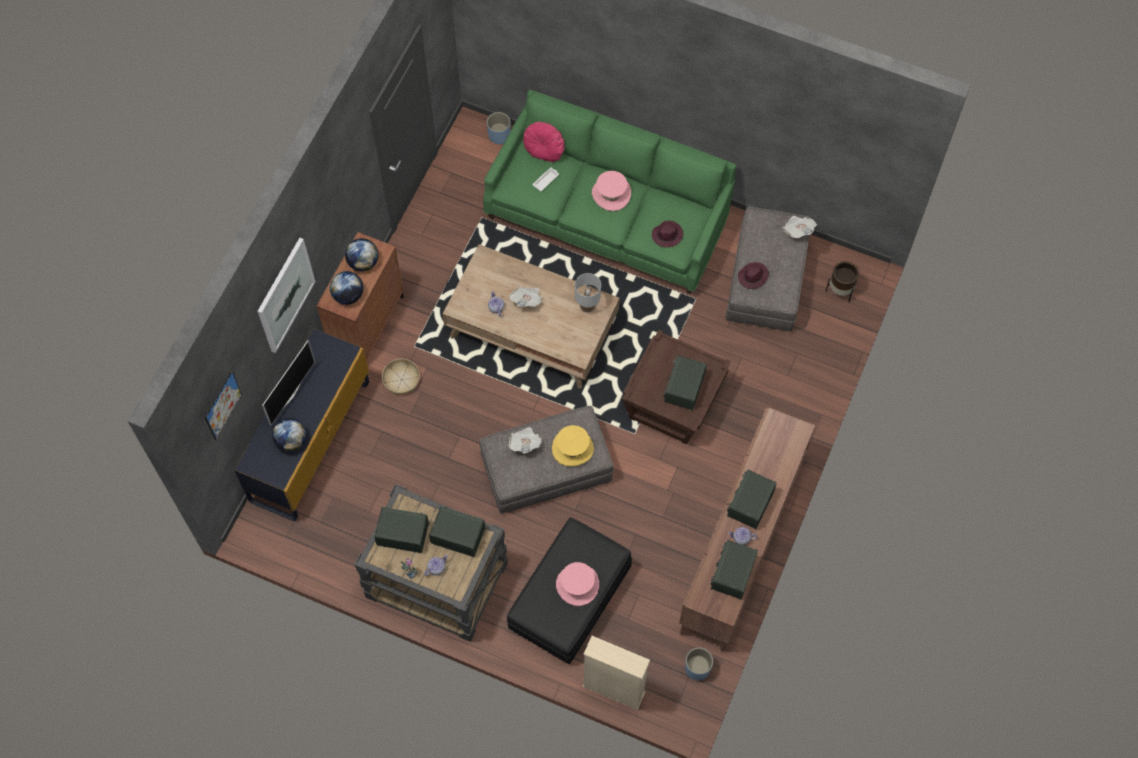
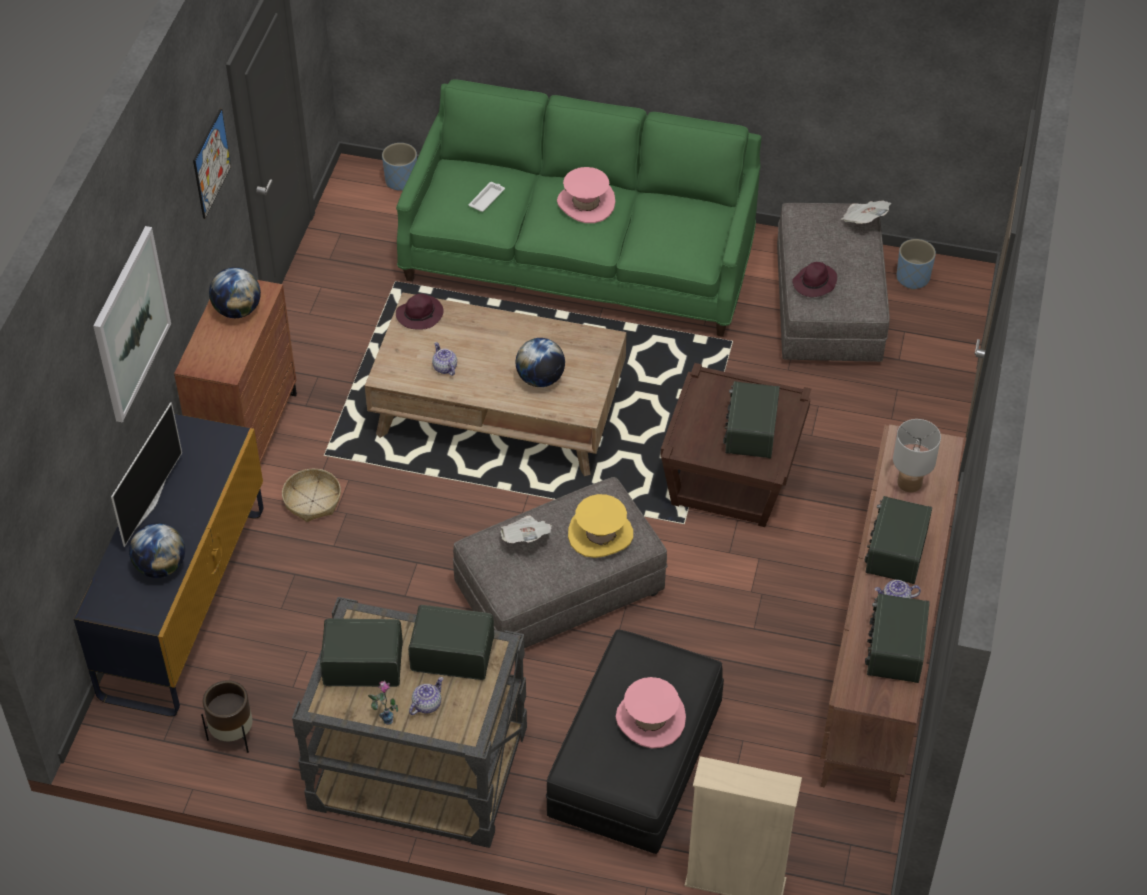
camera: 10 degrees left, 15 degrees down
picture [205,371,242,440] -> picture moved to [193,108,231,219]
globe [330,271,363,305] -> globe moved to [516,338,565,387]
newspaper [509,287,542,307] -> none
pink pillow [523,122,565,162] -> none
grey table lamp [575,273,601,312] -> grey table lamp moved to [893,419,941,492]
purple hat [652,221,683,247] -> purple hat moved to [396,294,444,330]
blue planter [685,648,713,681] -> blue planter moved to [897,239,936,290]
brown planter [826,261,859,302] -> brown planter moved to [201,680,253,753]

